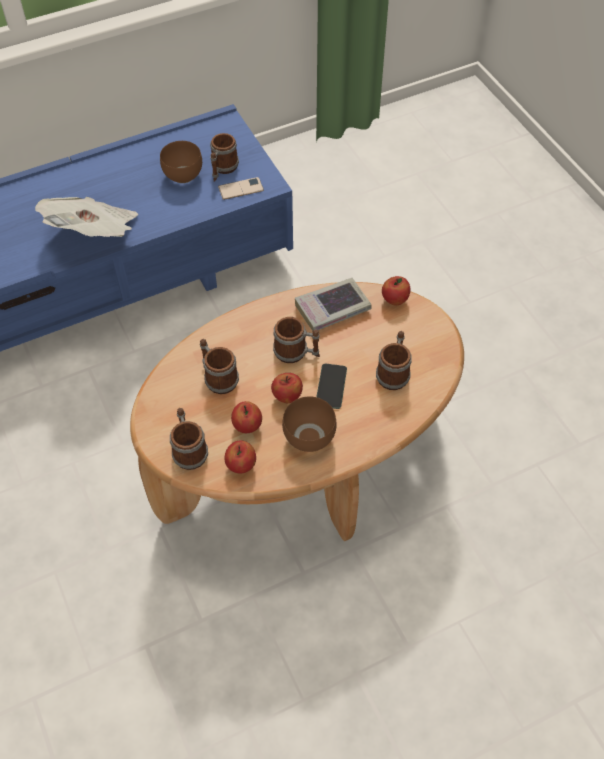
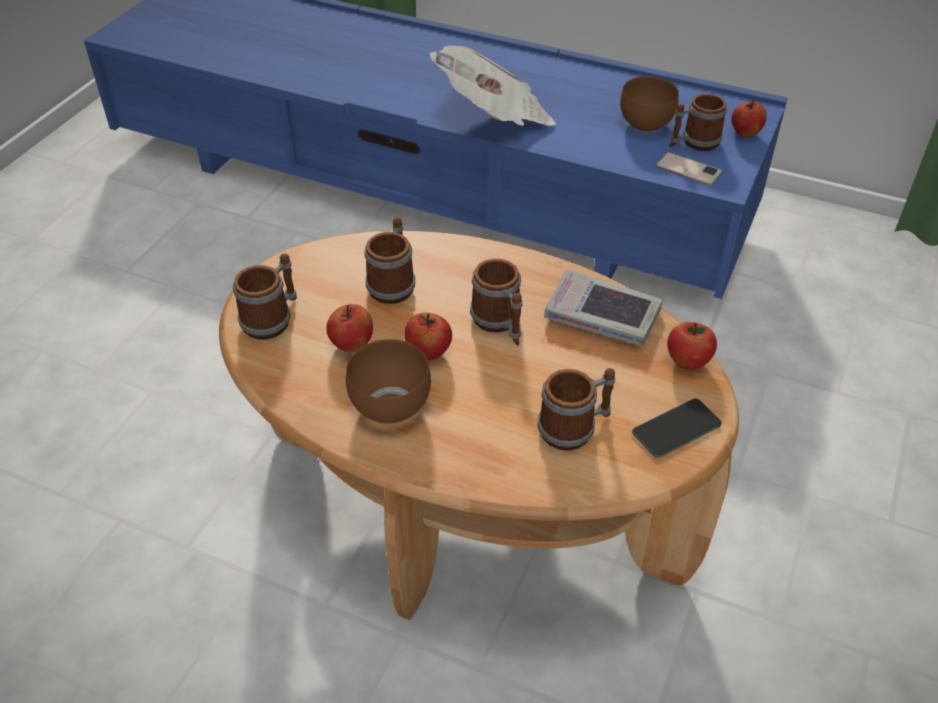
camera: 50 degrees right, 10 degrees down
apple [225,440,256,473] -> apple moved to [731,98,767,137]
phone [317,364,347,409] -> phone moved to [632,398,722,458]

